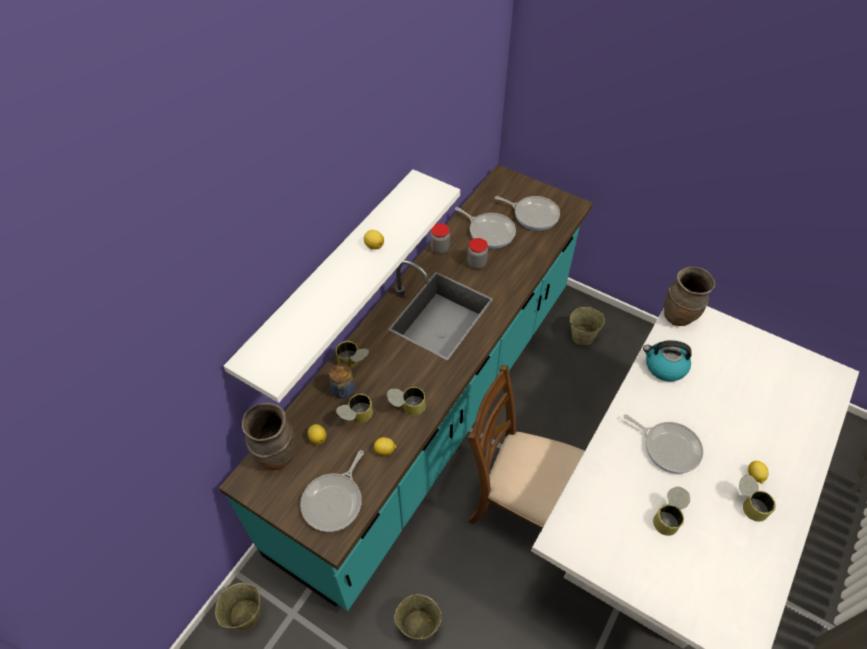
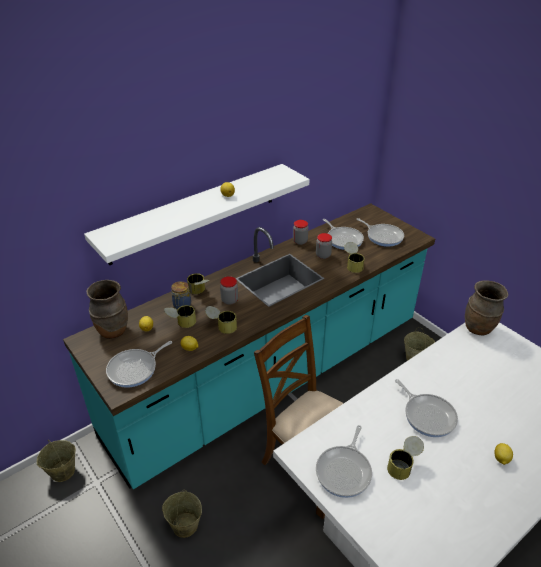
camera: 20 degrees right, 15 degrees down
kettle [643,340,692,382] -> none
can [739,475,776,522] -> can moved to [344,242,365,273]
none -> jar [220,276,238,305]
none -> frying pan [316,425,372,498]

